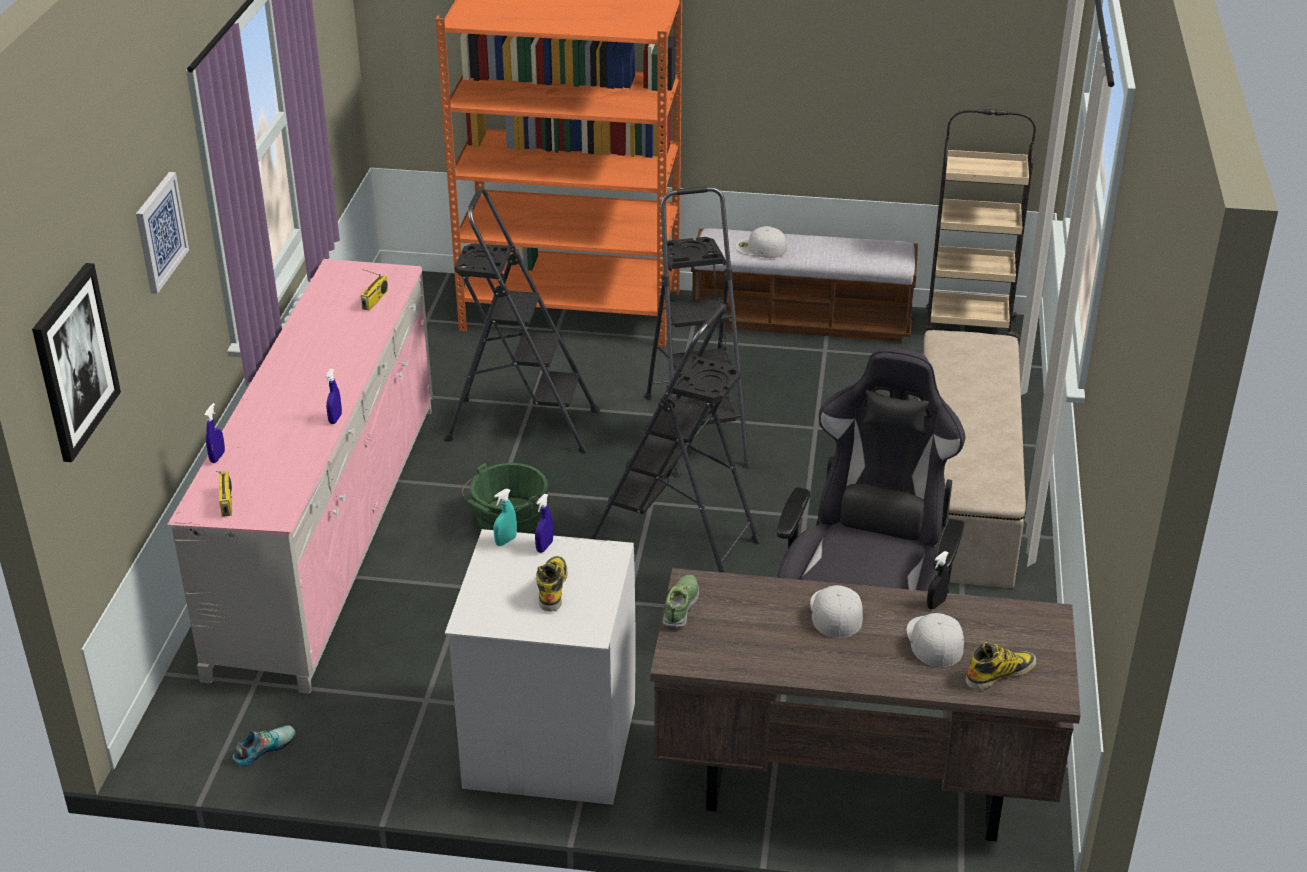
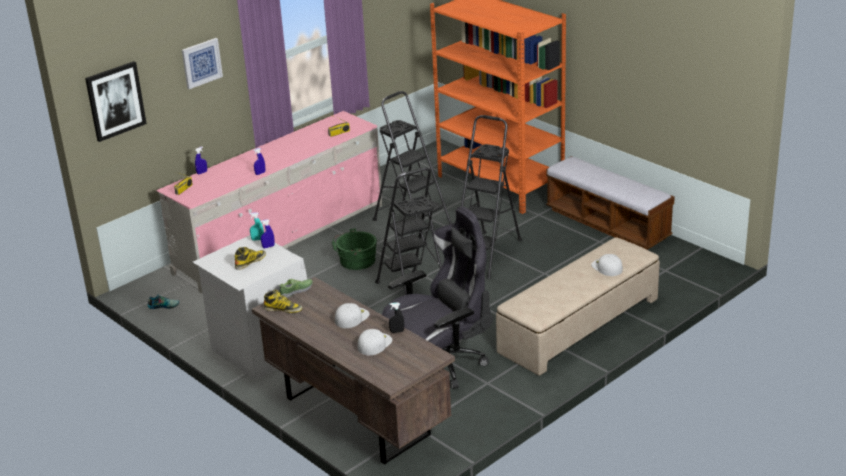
camera: 40 degrees right, 5 degrees down
white cap [735,226,787,258] -> white cap moved to [591,254,623,276]
beige cart [925,109,1036,339] -> none
boot [965,642,1036,690] -> boot moved to [264,290,303,313]

